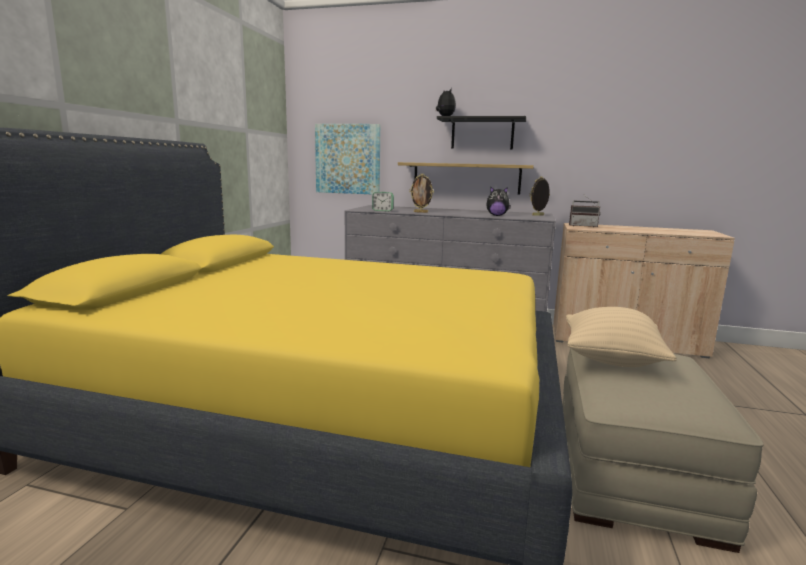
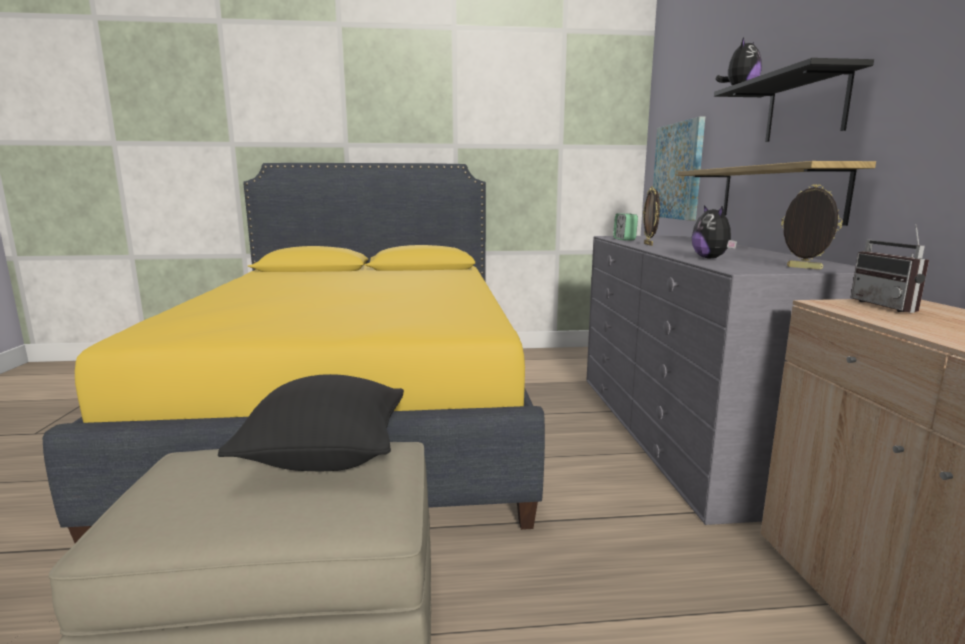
camera: 70 degrees right, 0 degrees up
beige pillow [566,307,677,367] -> black pillow [218,374,404,471]

